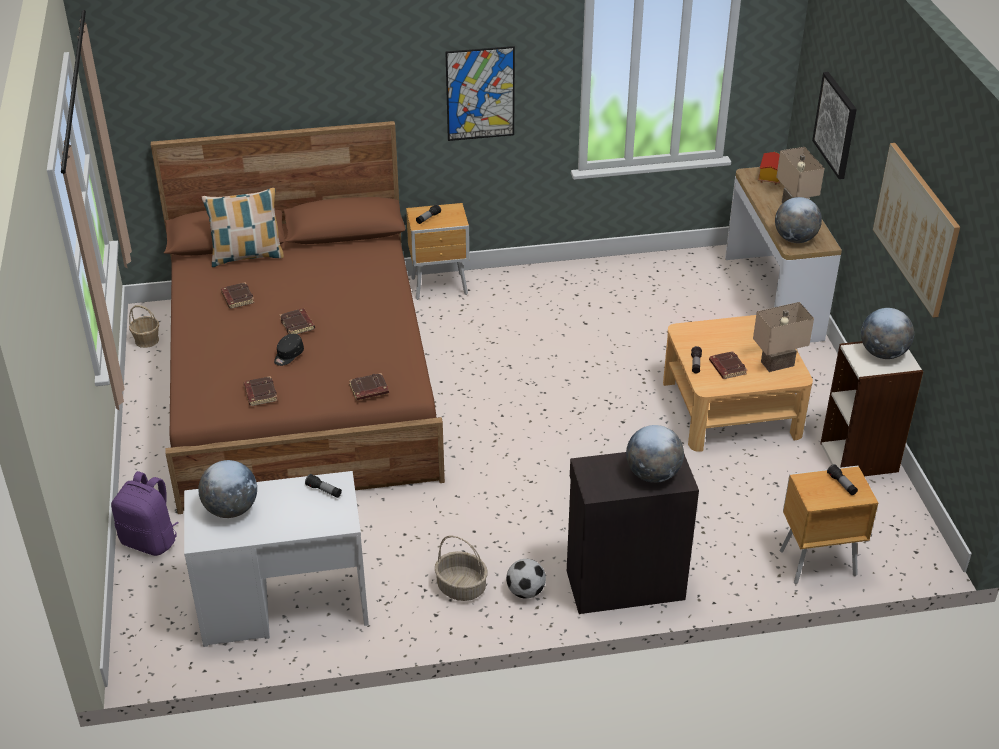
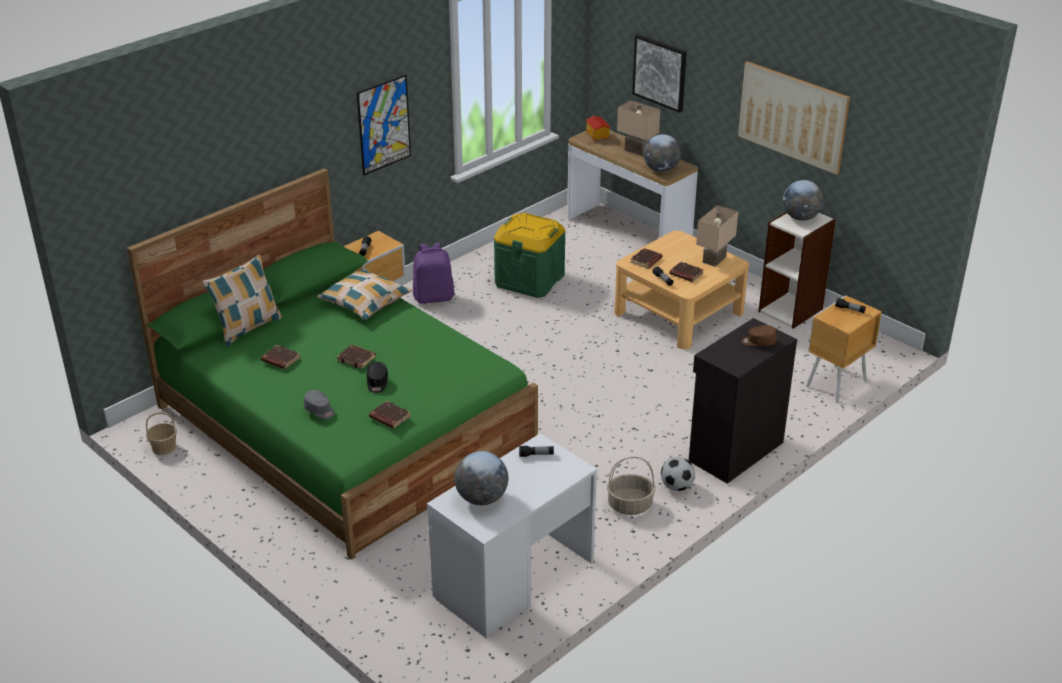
camera: 35 degrees left, 5 degrees down
purple backpack [111,471,179,556] -> purple backpack moved to [413,243,455,304]
brown bed [151,121,445,514] -> green bed [127,168,538,560]
brown book [349,373,389,400] -> brown book moved to [630,248,662,269]
globe [626,425,684,483] -> brown cap [742,325,777,346]
none -> grey cap [304,390,334,419]
none -> pillow [317,269,412,320]
none -> green storage box [494,213,566,298]

